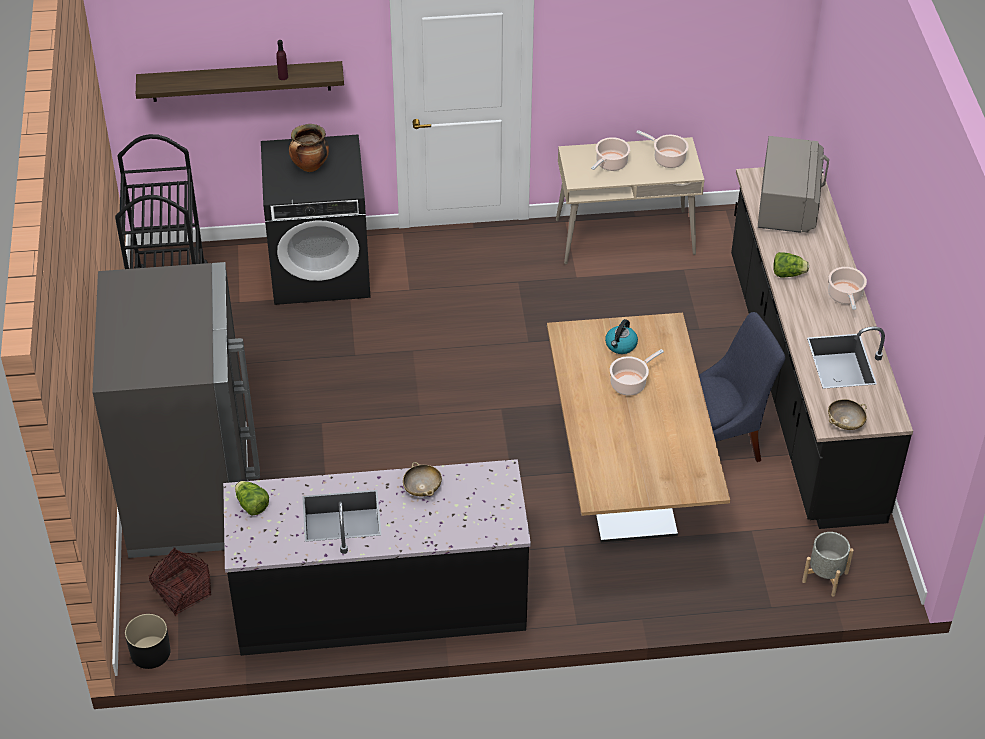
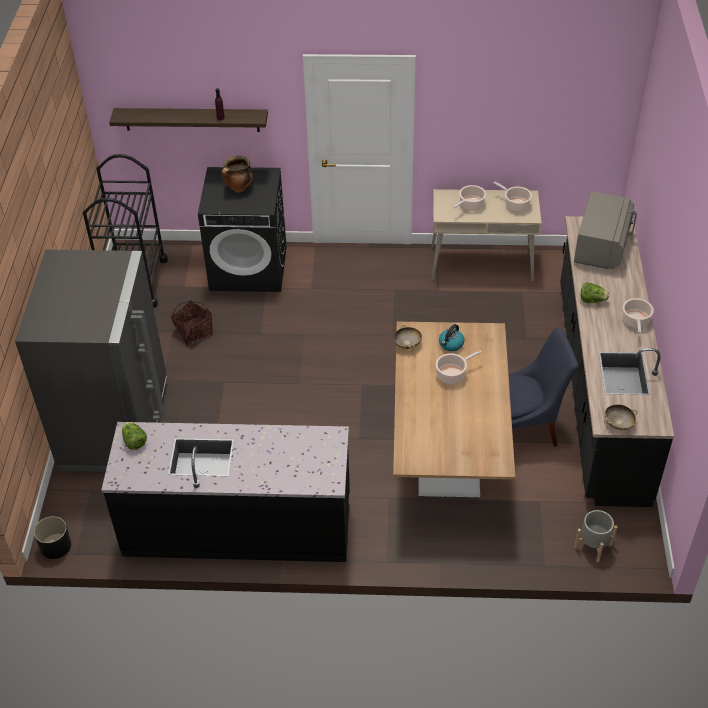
camera: 10 degrees right, 0 degrees up
basket [149,547,211,616] -> basket moved to [171,300,212,346]
beige bowl [403,462,442,497] -> beige bowl moved to [394,325,422,349]

